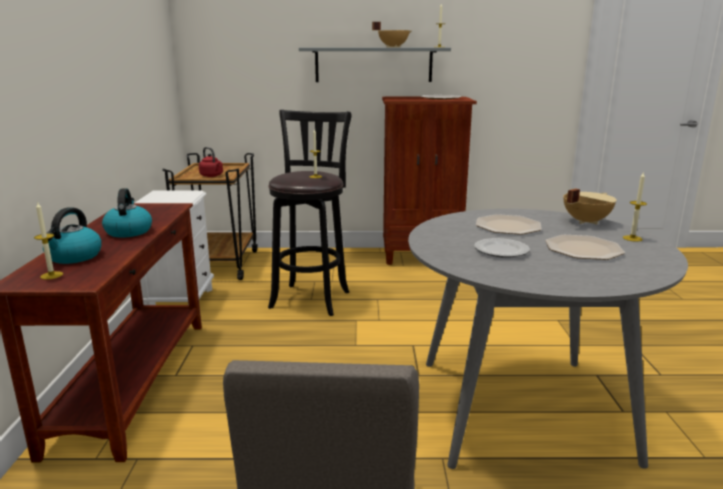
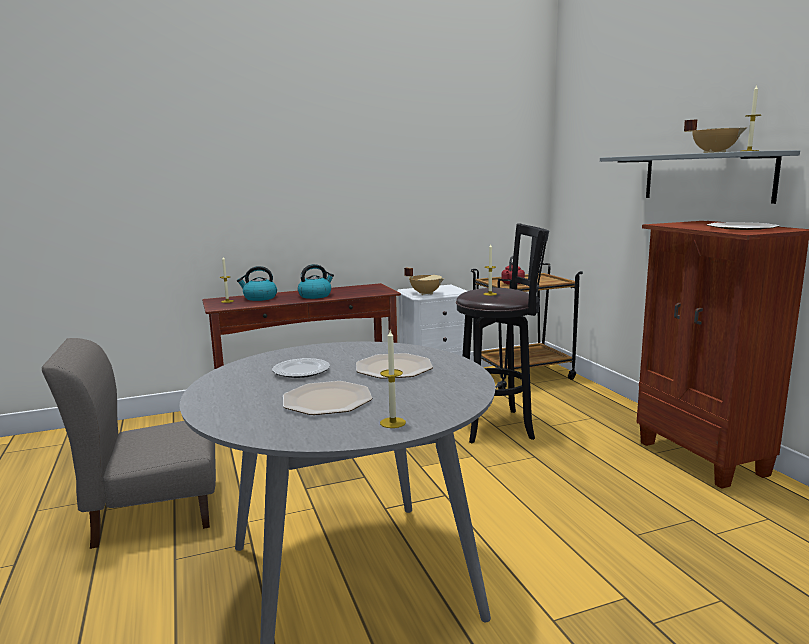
camera: 70 degrees right, 5 degrees down
beige cooking pot [563,188,617,224] -> beige cooking pot moved to [404,268,444,295]

